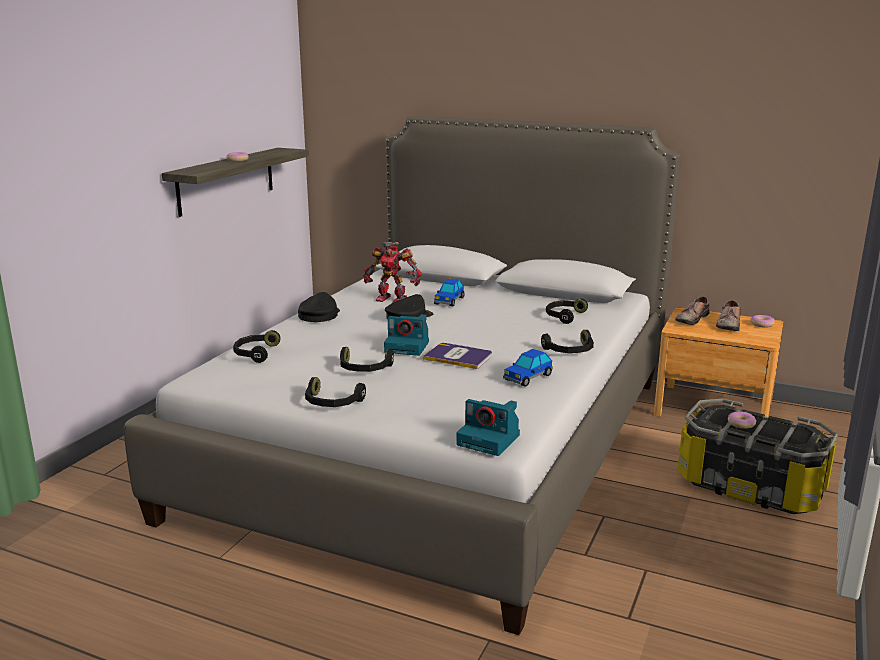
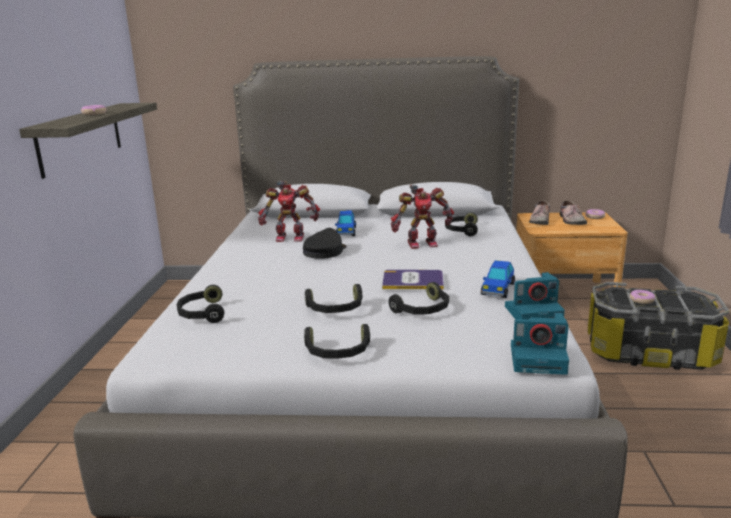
camera: 20 degrees left, 0 degrees up
black cap [298,292,340,322] -> none
camera [384,314,429,356] -> camera moved to [505,272,565,320]
black headphones [541,330,594,353] -> black headphones moved to [389,282,449,314]
none -> toy robot [391,185,454,249]

